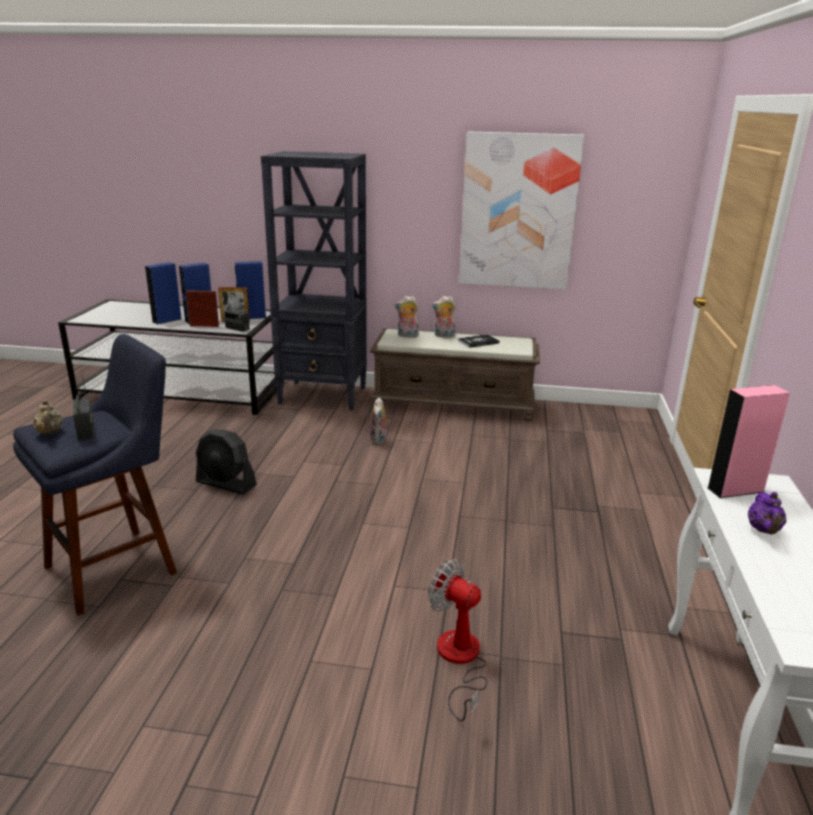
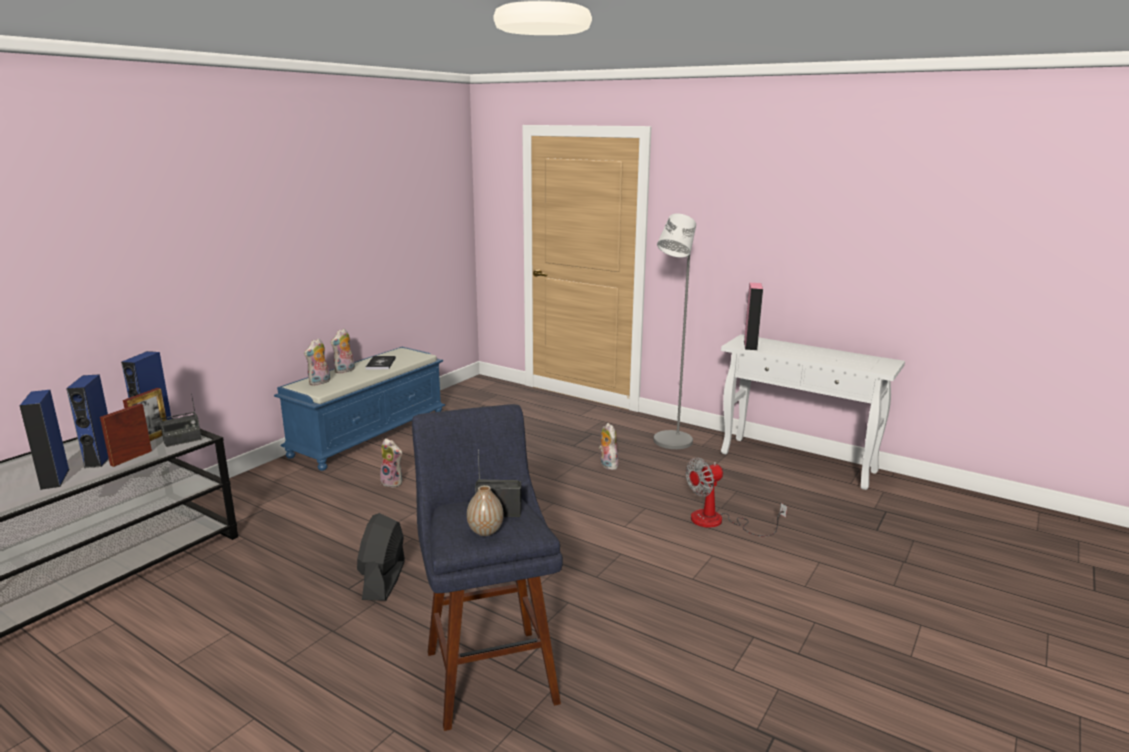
camera: 65 degrees left, 5 degrees down
beige teapot [33,400,64,434] -> vase [467,485,504,536]
black fan [196,429,257,495] -> black fan turned 135 degrees clockwise [357,513,405,601]
black bookcase [261,151,367,410] -> none
brown bench [370,328,540,421] -> blue bench [274,347,445,471]
picture [459,131,584,290] -> none
purple teapot [748,492,786,535] -> none
none -> plush toy [599,423,619,470]
none -> grey floor lamp [654,213,696,449]

